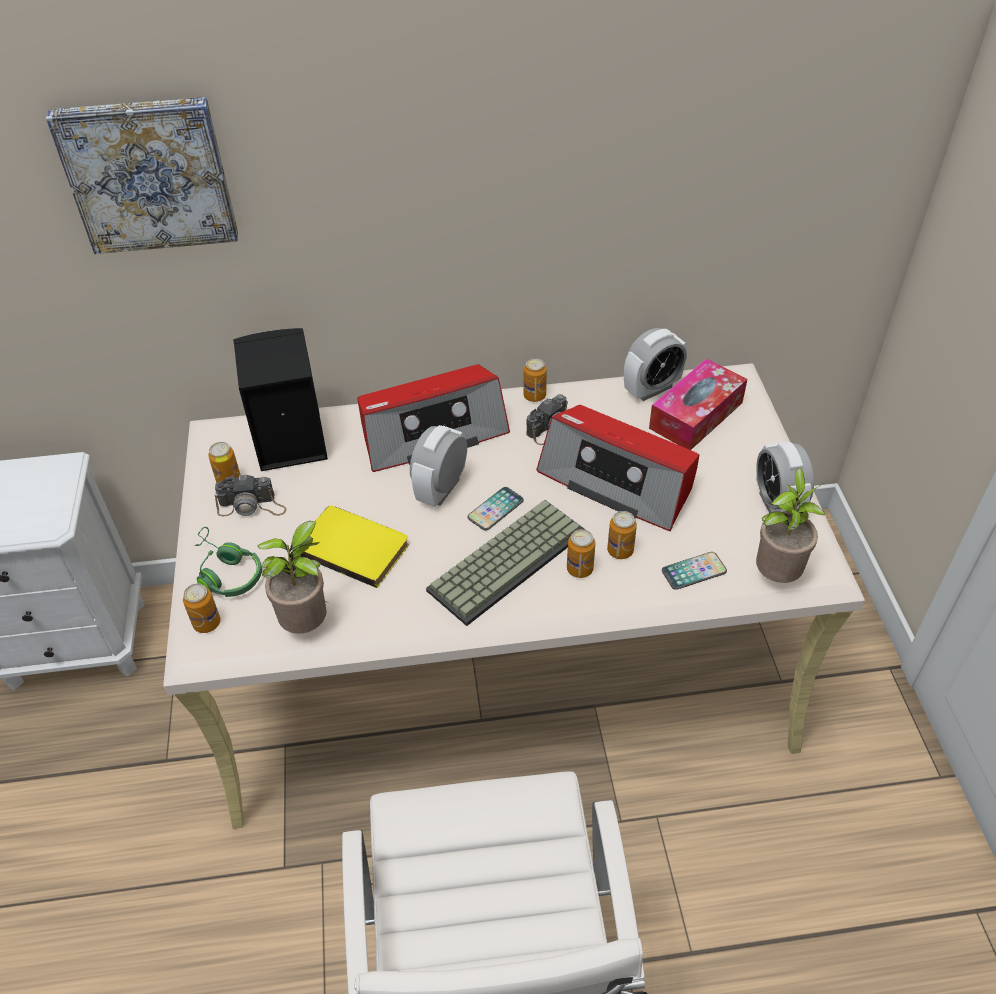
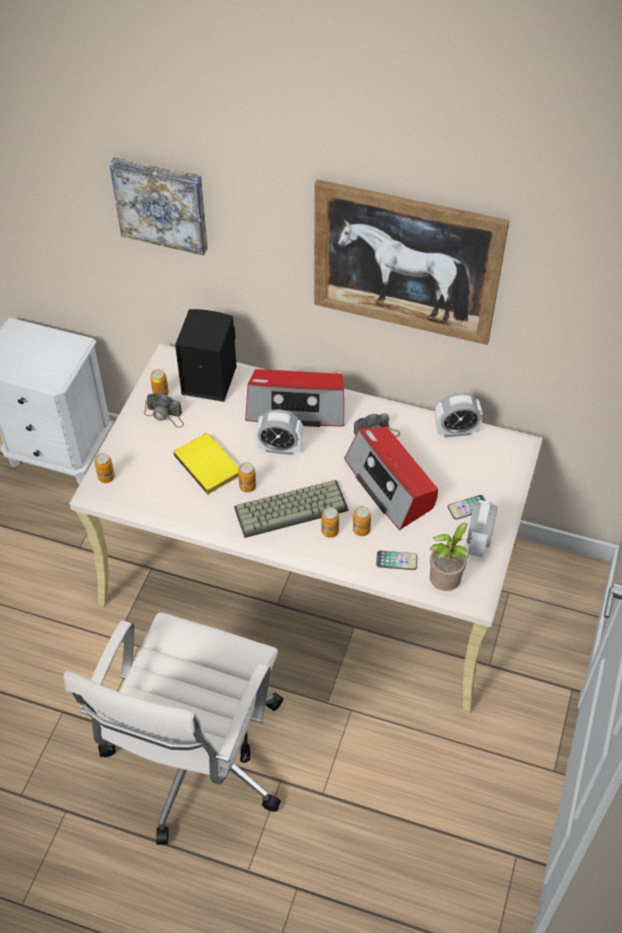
camera: 25 degrees right, 5 degrees up
green headphones [194,527,262,597] -> none
potted plant [257,521,327,634] -> none
alarm clock [410,425,467,507] -> alarm clock turned 135 degrees counterclockwise [255,409,303,455]
phone [467,487,524,531] -> phone moved to [448,495,486,520]
can [523,358,547,402] -> can moved to [238,462,256,492]
tissue box [649,358,747,450] -> none
none -> picture [314,179,510,345]

